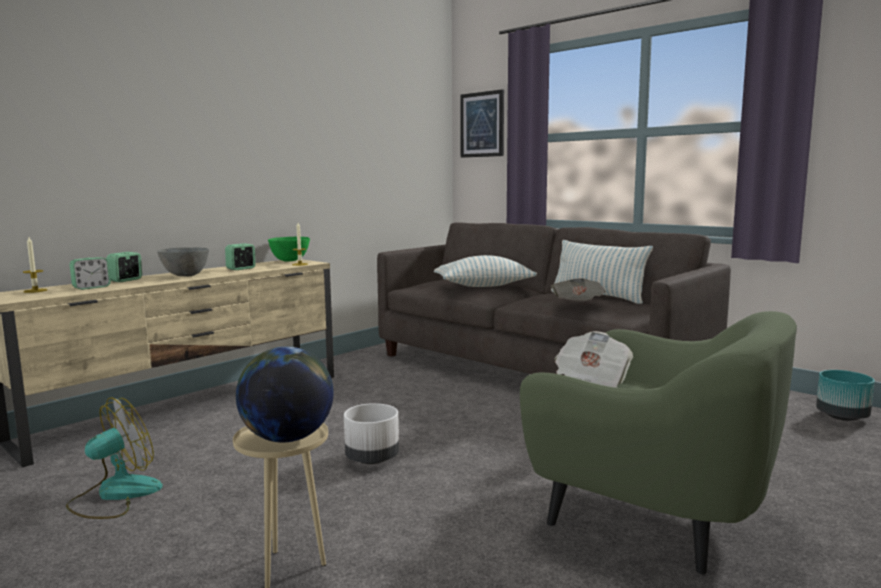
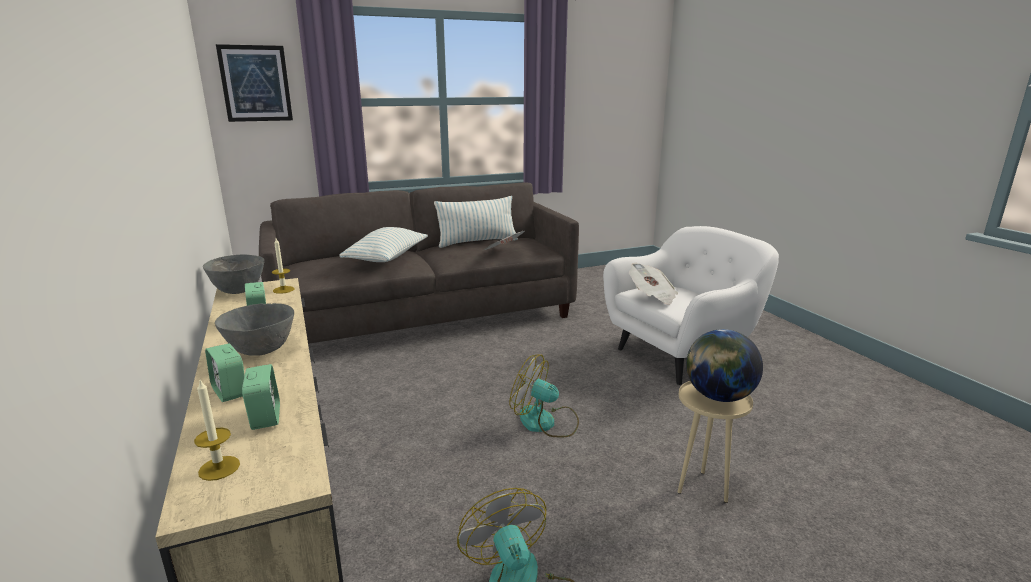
camera: 65 degrees left, 10 degrees up
green bowl [268,237,310,262] -> grey bowl [203,254,265,294]
white planter [344,403,399,464] -> fan [509,354,579,437]
green armchair [520,311,797,574] -> white armchair [603,226,779,385]
turquoise planter [816,370,875,421] -> none

